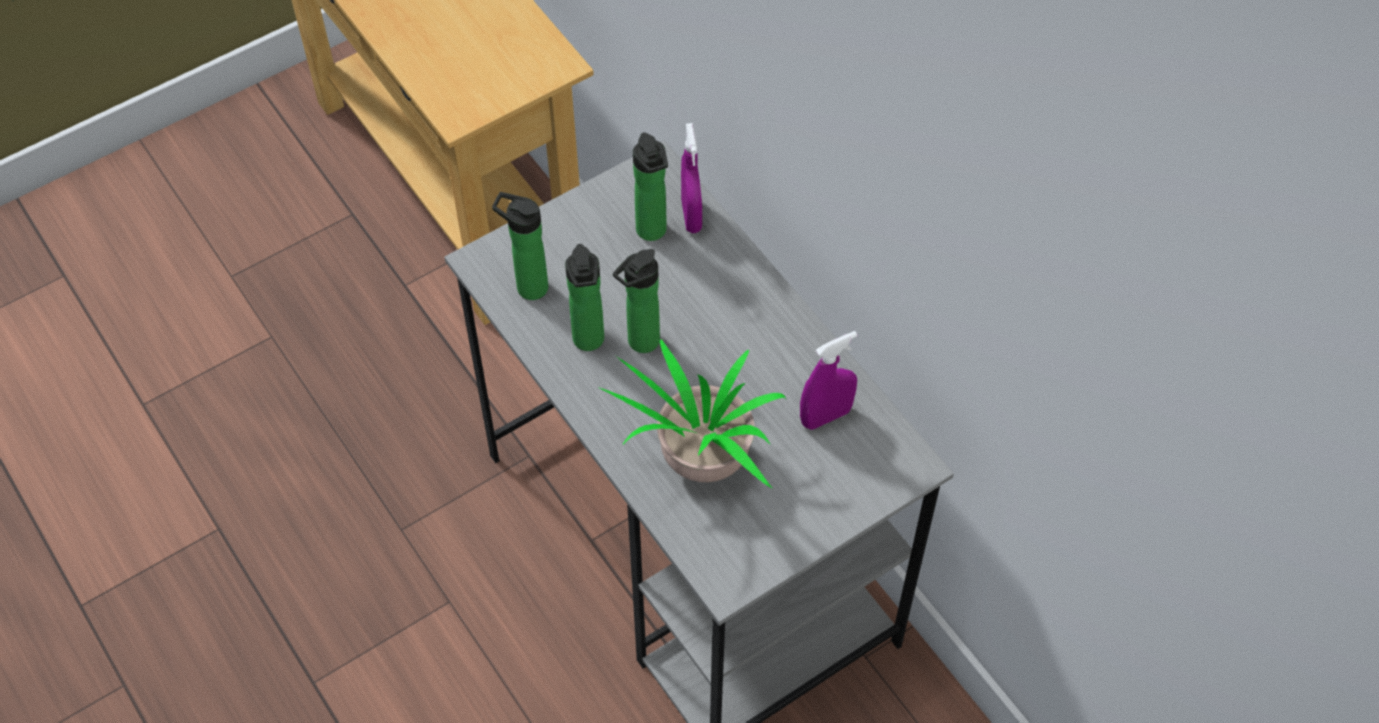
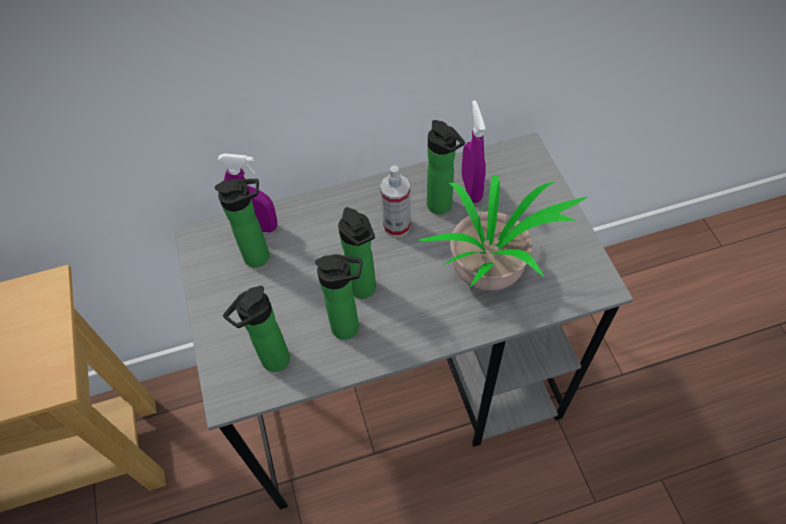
camera: 70 degrees left, 0 degrees up
none -> spray bottle [380,165,411,237]
none -> bottle [427,120,465,215]

